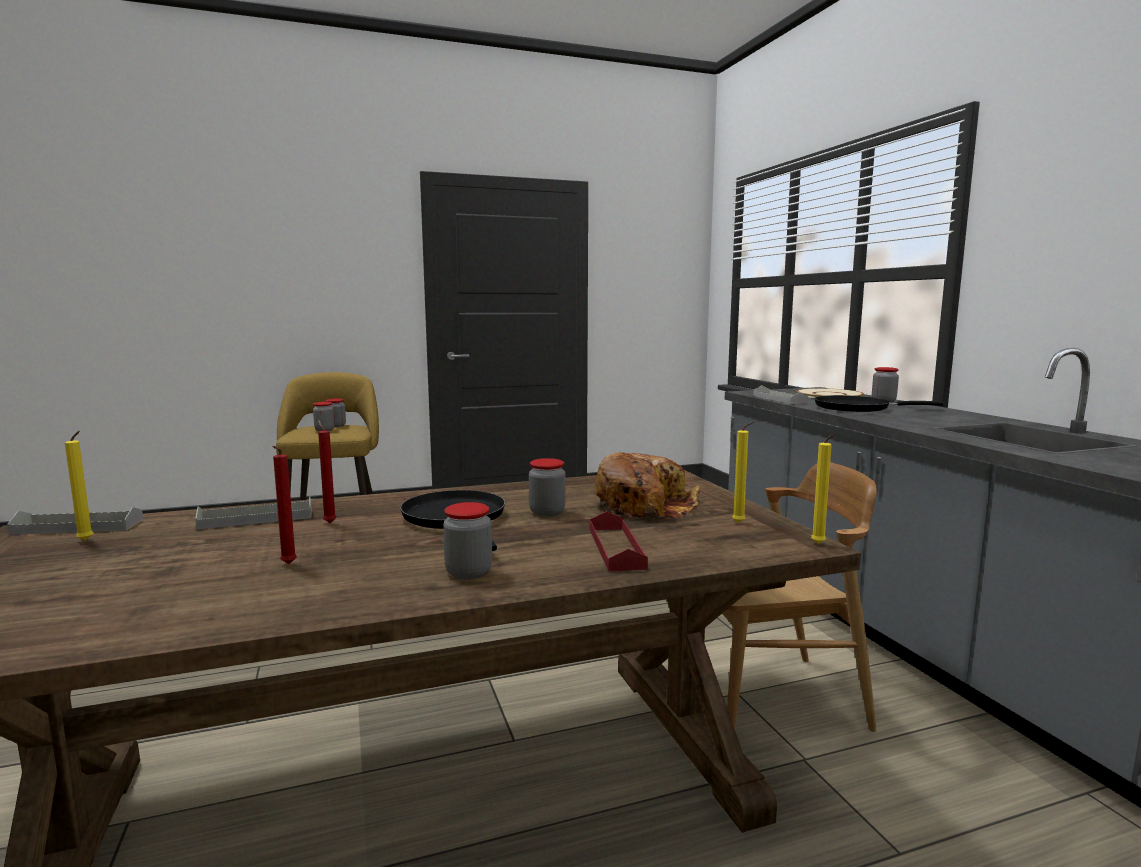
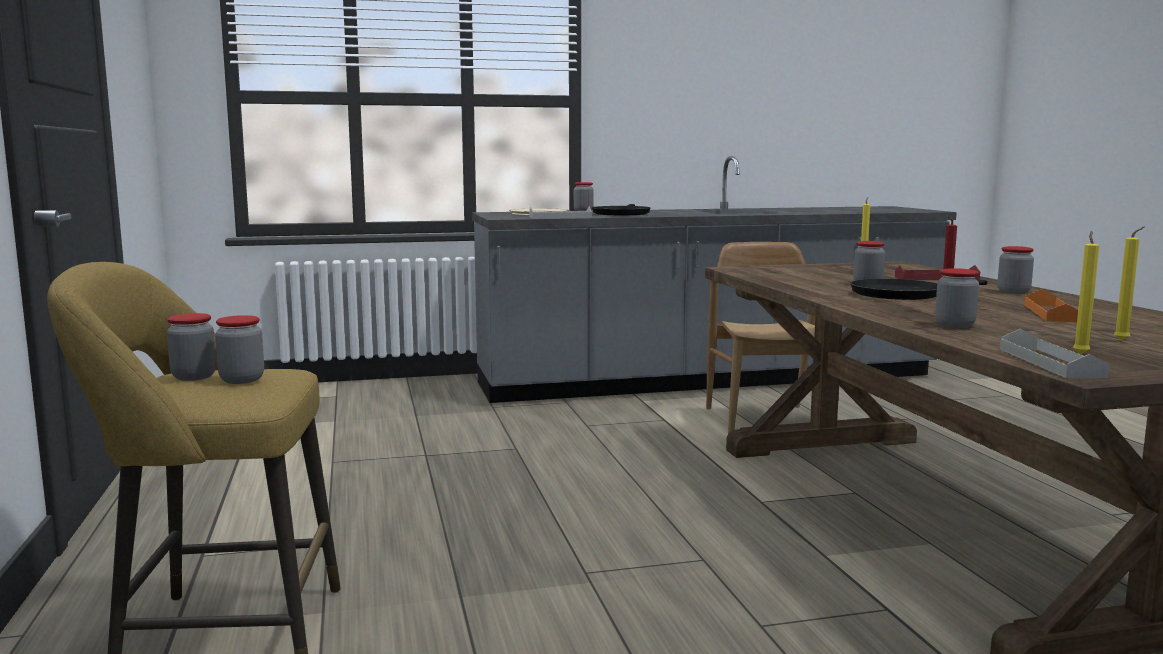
camera: 85 degrees left, 0 degrees up
grey tray [195,497,312,529] -> jar [935,268,979,328]
red candle [272,446,297,564] -> orange tray [1024,289,1078,322]
bread [595,452,700,518] -> none
yellow candle [811,434,834,544] -> yellow candle moved to [1114,226,1145,341]

